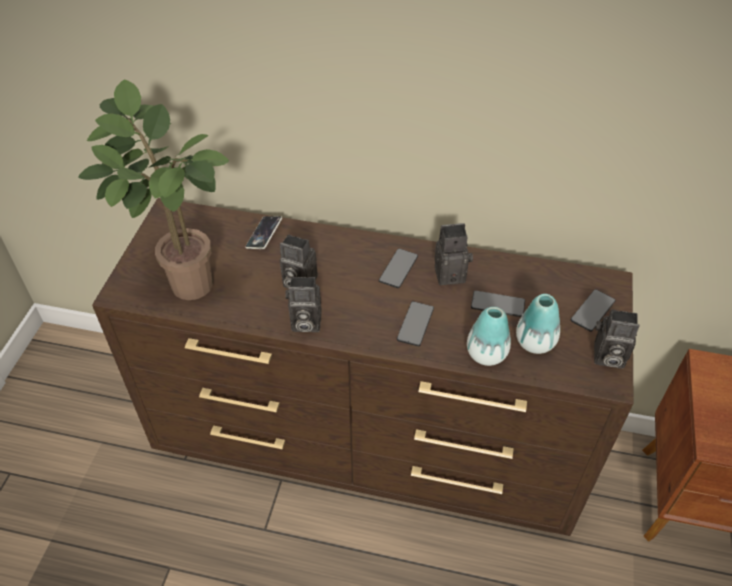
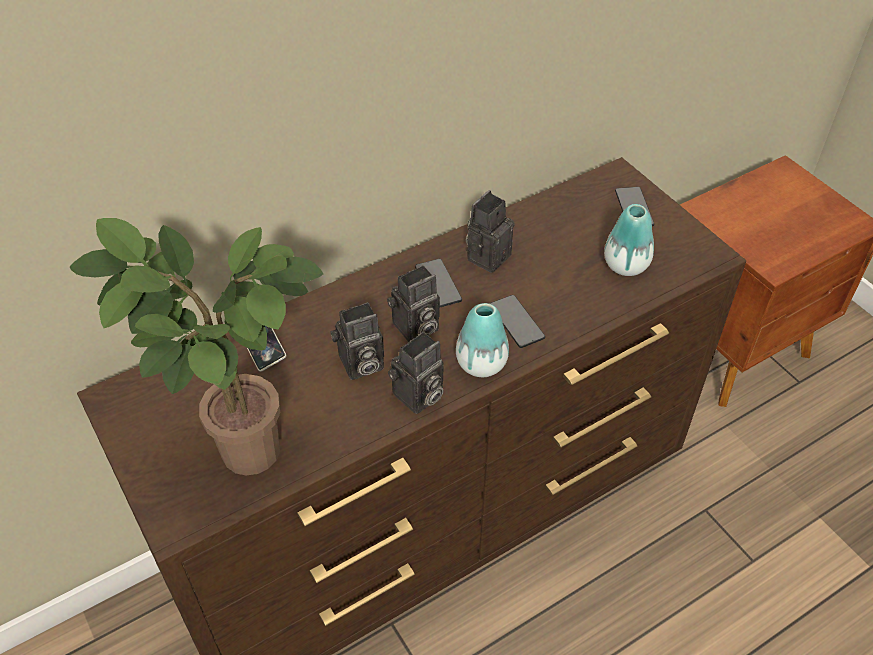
camera: 45 degrees left, 0 degrees up
vase [467,307,511,366] -> vase moved to [456,303,509,377]
phone [471,291,525,317] -> none
camera [594,309,640,369] -> camera moved to [387,265,440,342]

